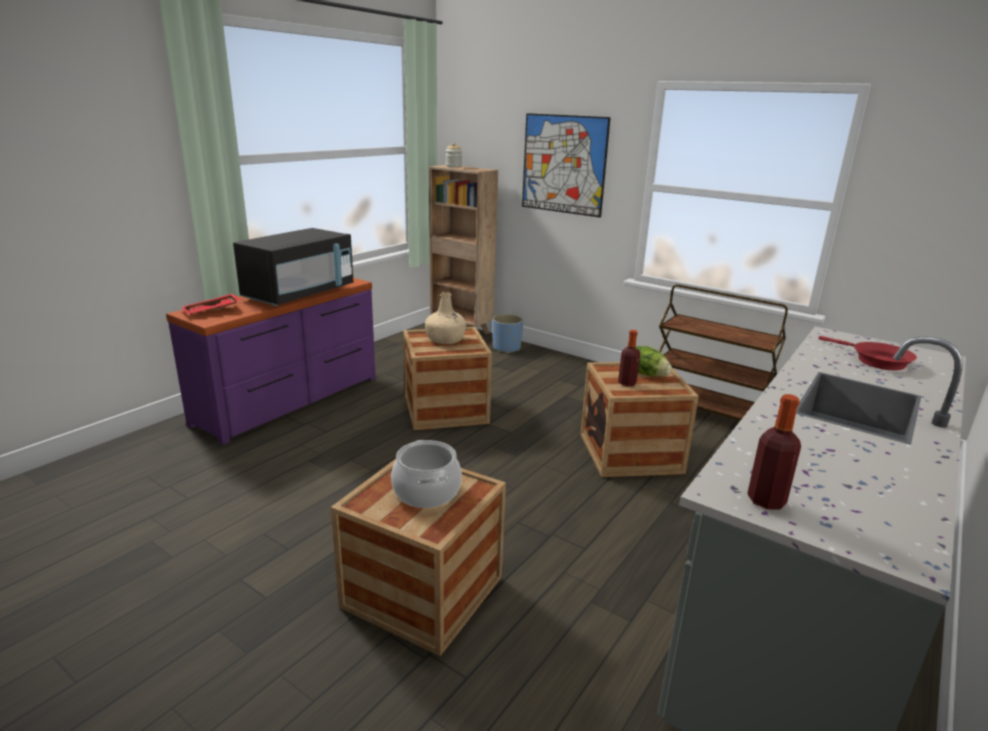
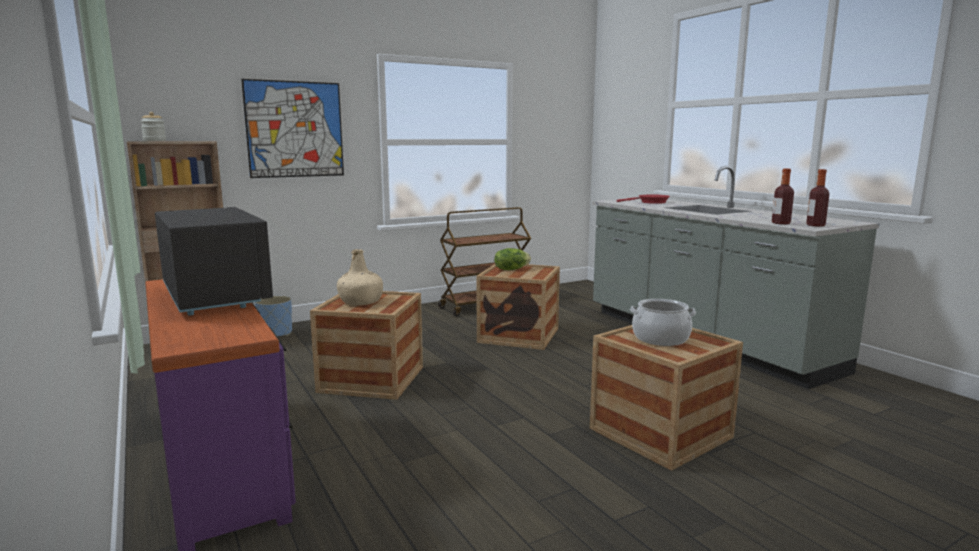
camera: 65 degrees left, 10 degrees down
red tray [182,293,240,315] -> none
bottle [618,330,640,387] -> bottle moved to [772,169,794,224]

